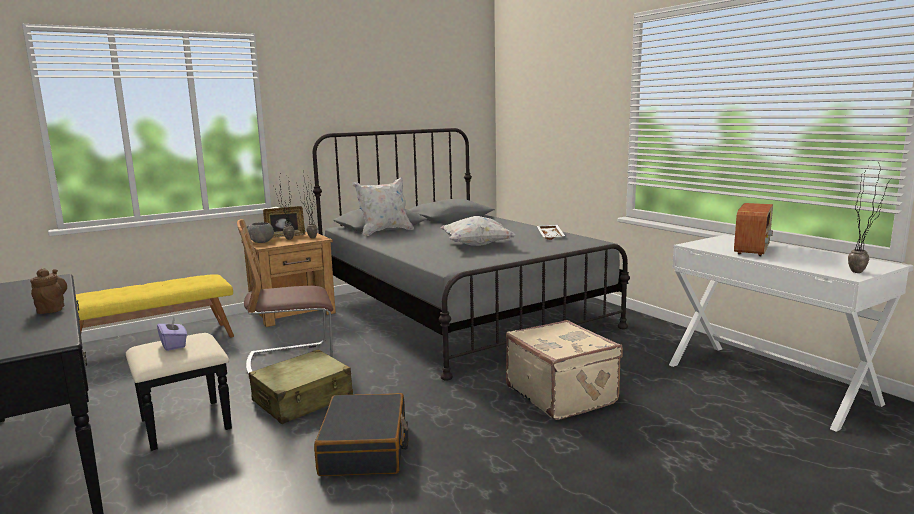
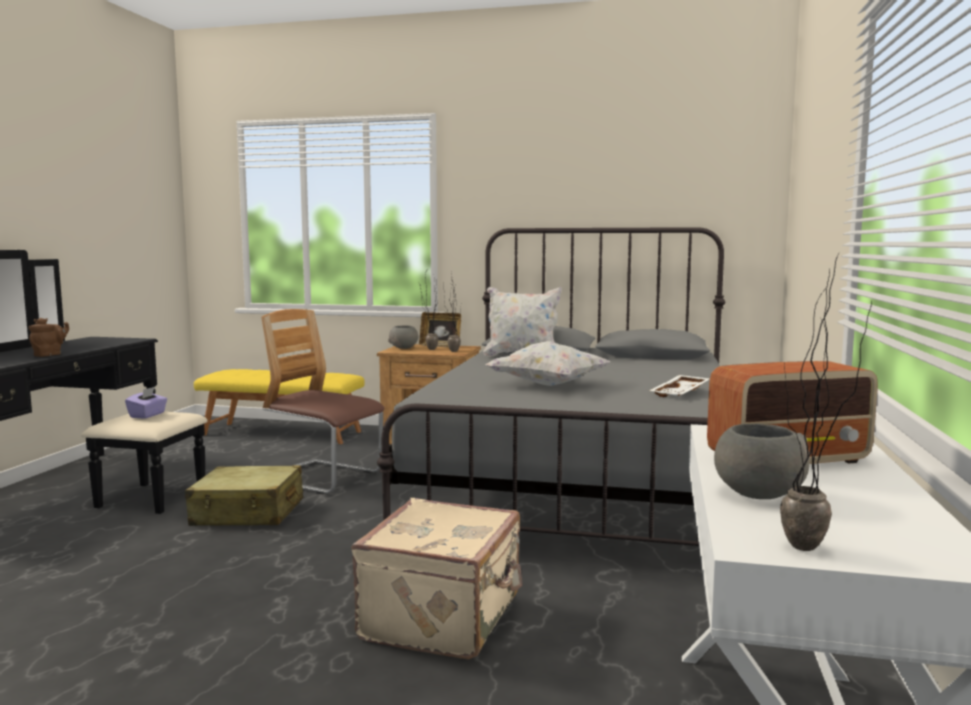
camera: 45 degrees right, 5 degrees down
black suitcase [314,393,408,476] -> none
none -> grey bowl [714,424,810,499]

